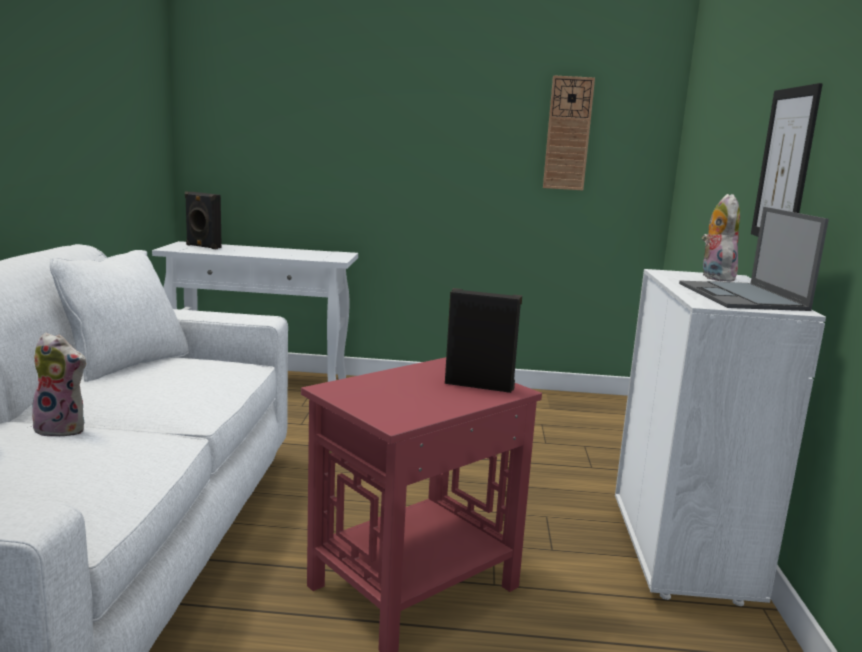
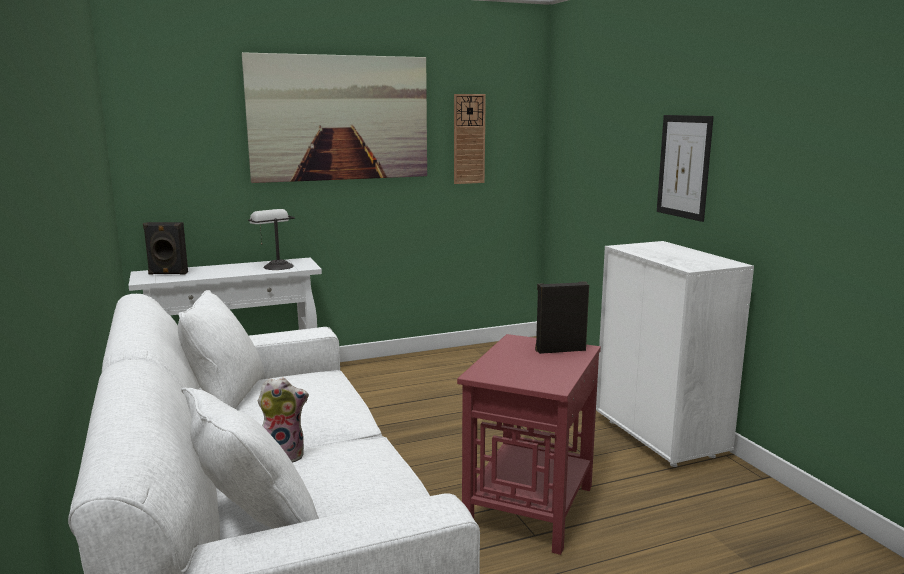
camera: 25 degrees left, 0 degrees up
laptop [679,207,829,311] -> none
plush toy [702,194,740,282] -> none
none -> picture [242,52,427,183]
none -> table lamp [248,209,295,270]

